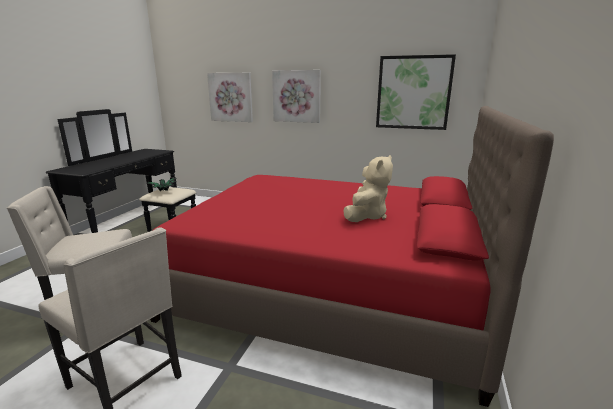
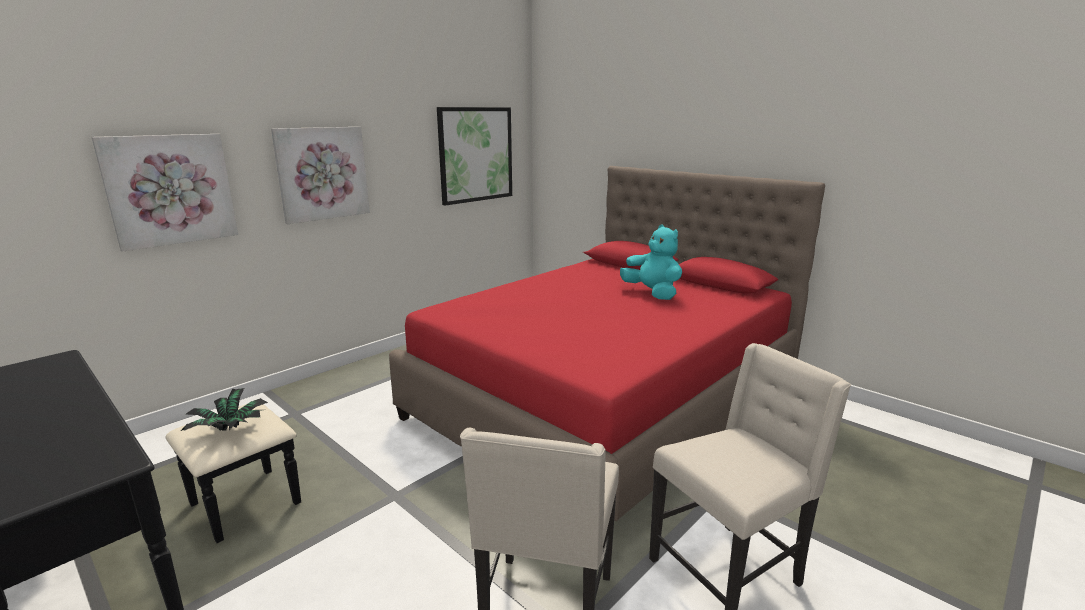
camera: 65 degrees left, 0 degrees up
beige plush toy [343,155,393,222] -> turquoise plush toy [620,225,682,300]

